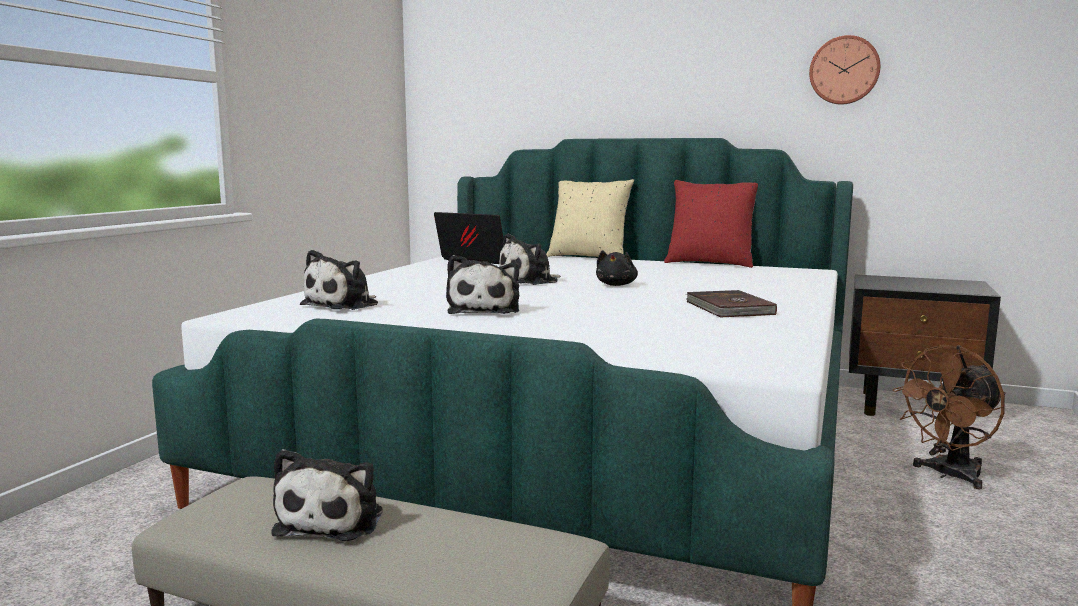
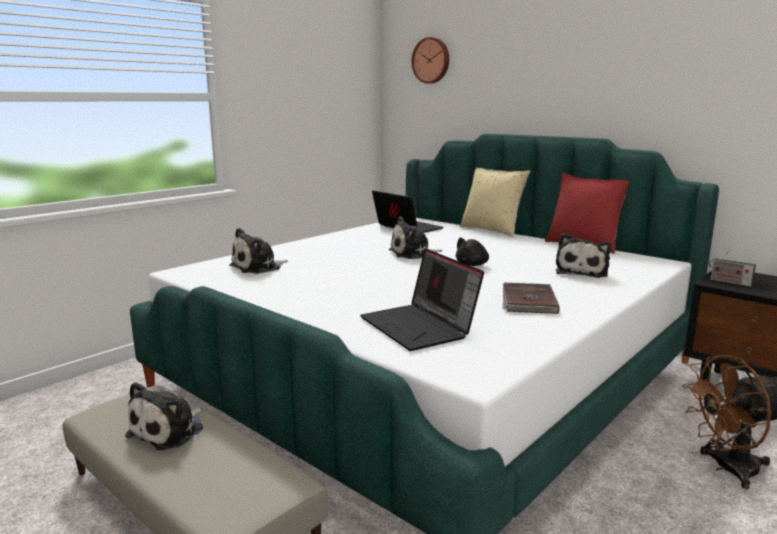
camera: 20 degrees right, 5 degrees up
plush toy [446,255,519,314] -> plush toy moved to [556,233,611,278]
wall clock [809,35,880,104] -> wall clock moved to [411,37,449,84]
none -> laptop [360,249,484,351]
none -> radio [709,249,756,287]

